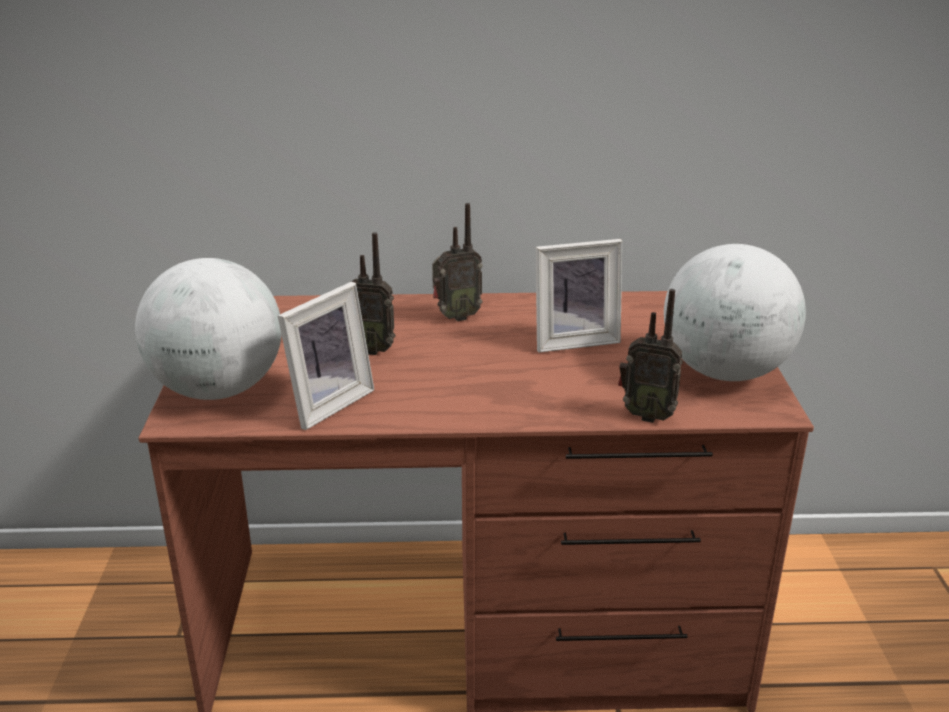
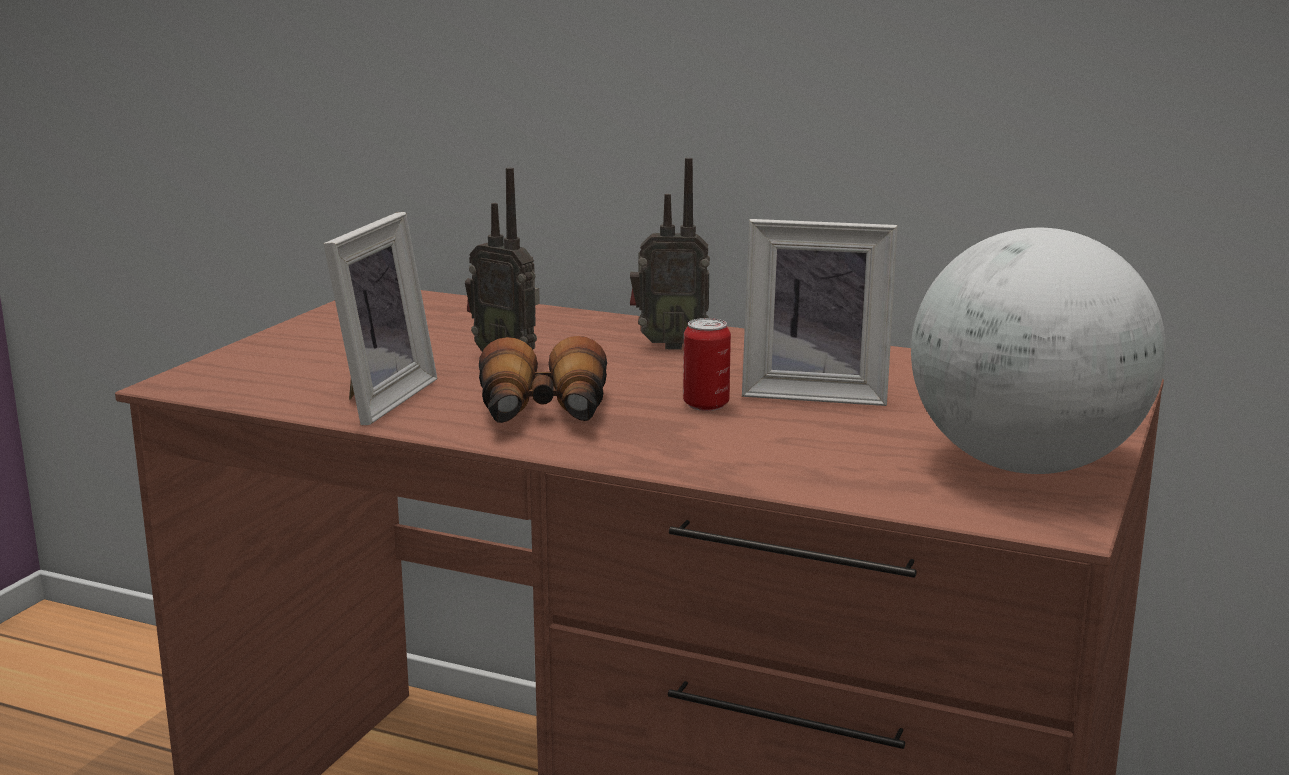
camera: 25 degrees right, 10 degrees down
globe [135,258,281,400] -> none
picture frame [278,282,374,430] -> picture frame turned 45 degrees counterclockwise [324,212,437,425]
radio [618,289,683,423] -> none
none -> binoculars [479,336,607,423]
none -> can [683,318,731,411]

